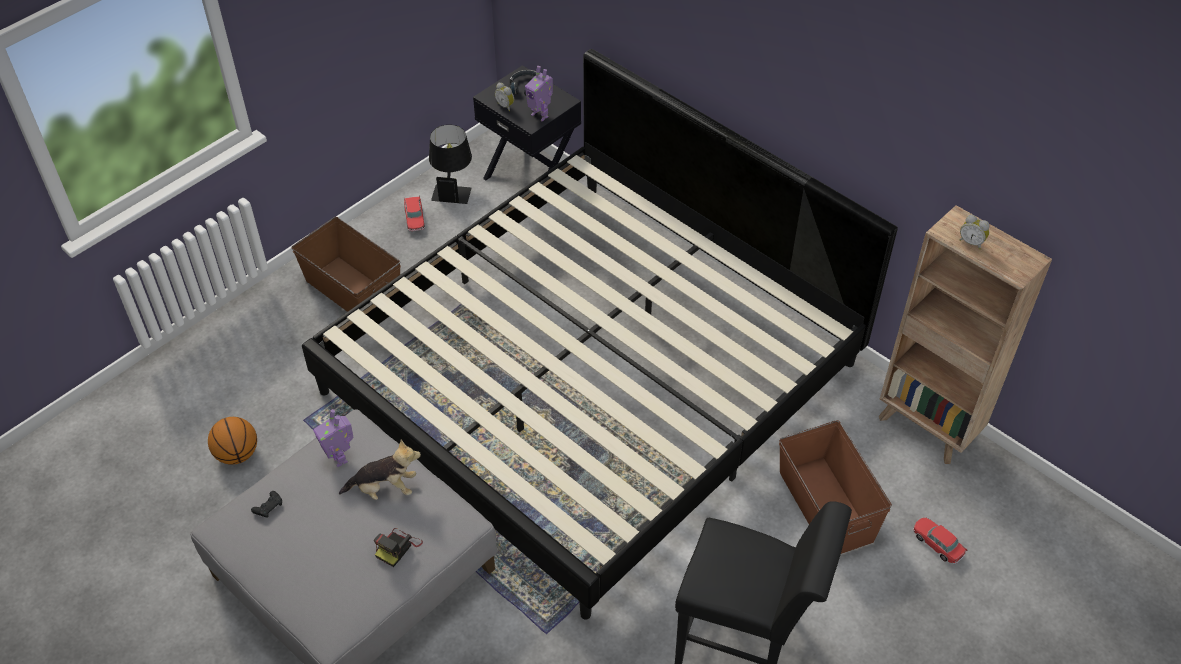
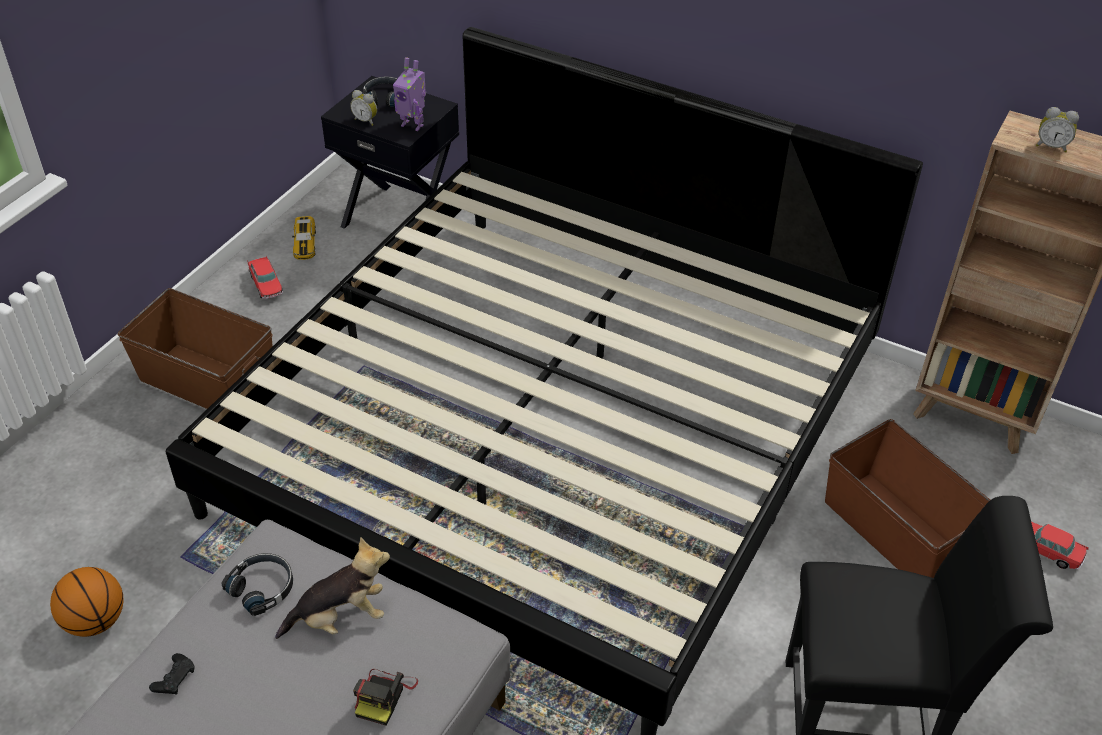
camera: 15 degrees left, 5 degrees down
toy robot [313,409,354,467] -> black headphones [221,553,293,616]
black table lamp [429,125,472,204] -> toy car [292,216,316,260]

